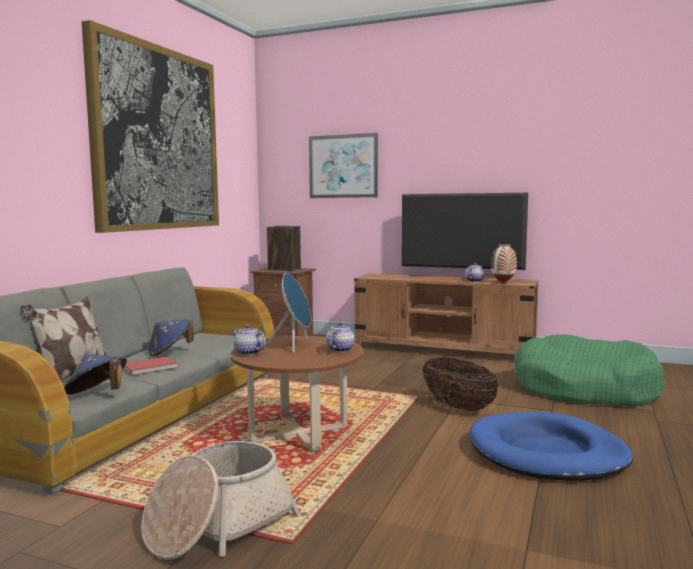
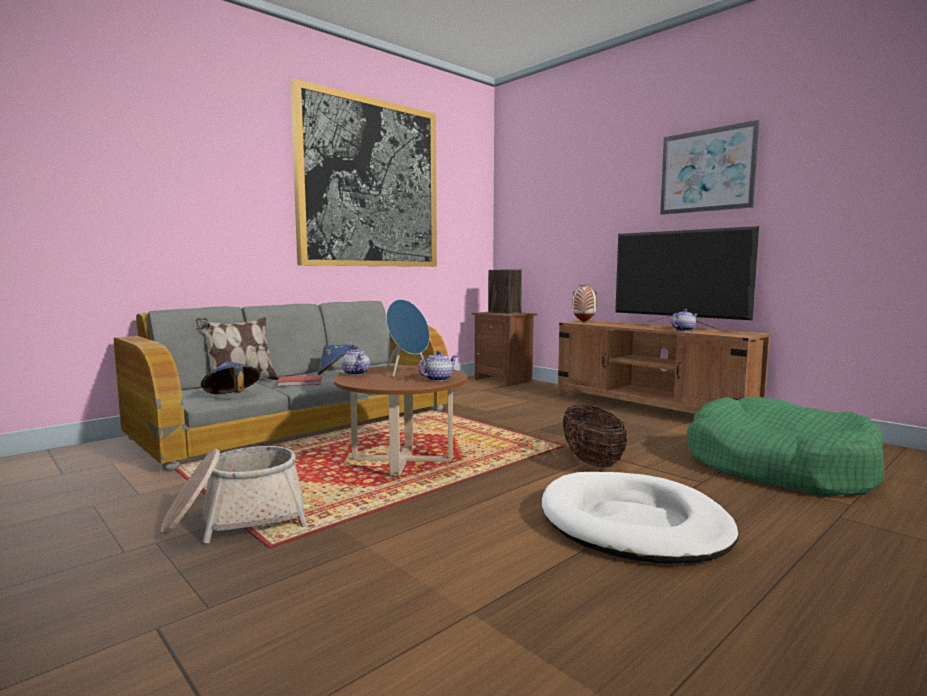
camera: 25 degrees right, 0 degrees up
picture [309,133,378,198] -> picture moved to [660,120,760,215]
blue dog bed [470,412,633,481] -> white dog bed [542,472,739,564]
vase [491,244,517,283] -> vase moved to [572,285,597,322]

